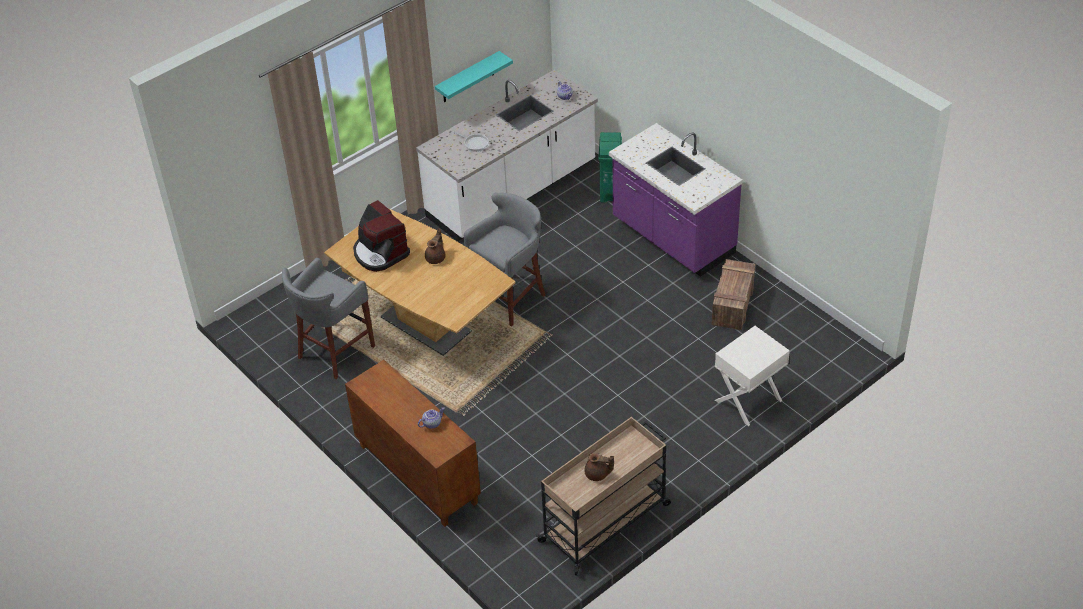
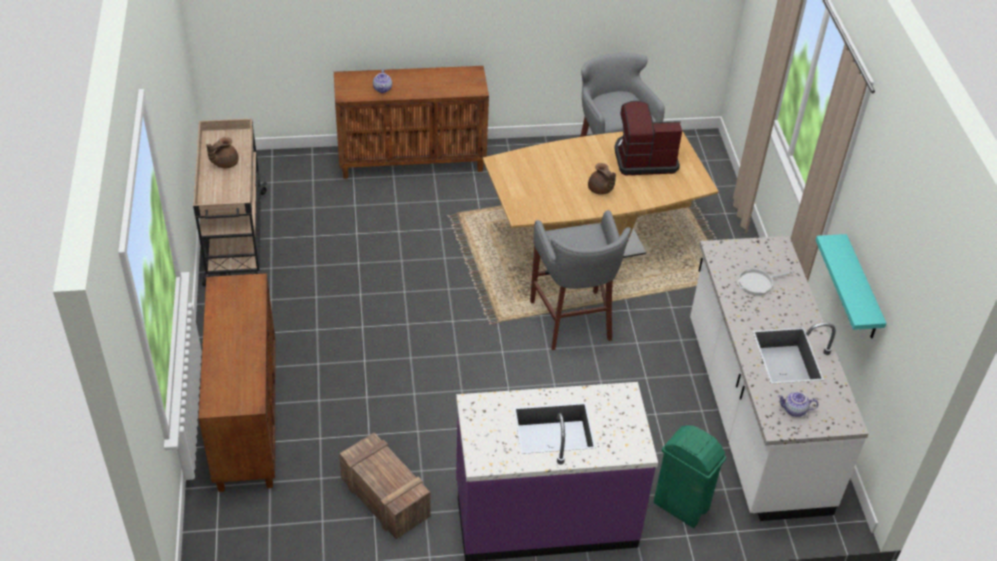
camera: 120 degrees right, 0 degrees up
white nightstand [715,326,790,426] -> brown cabinet [199,273,275,492]

